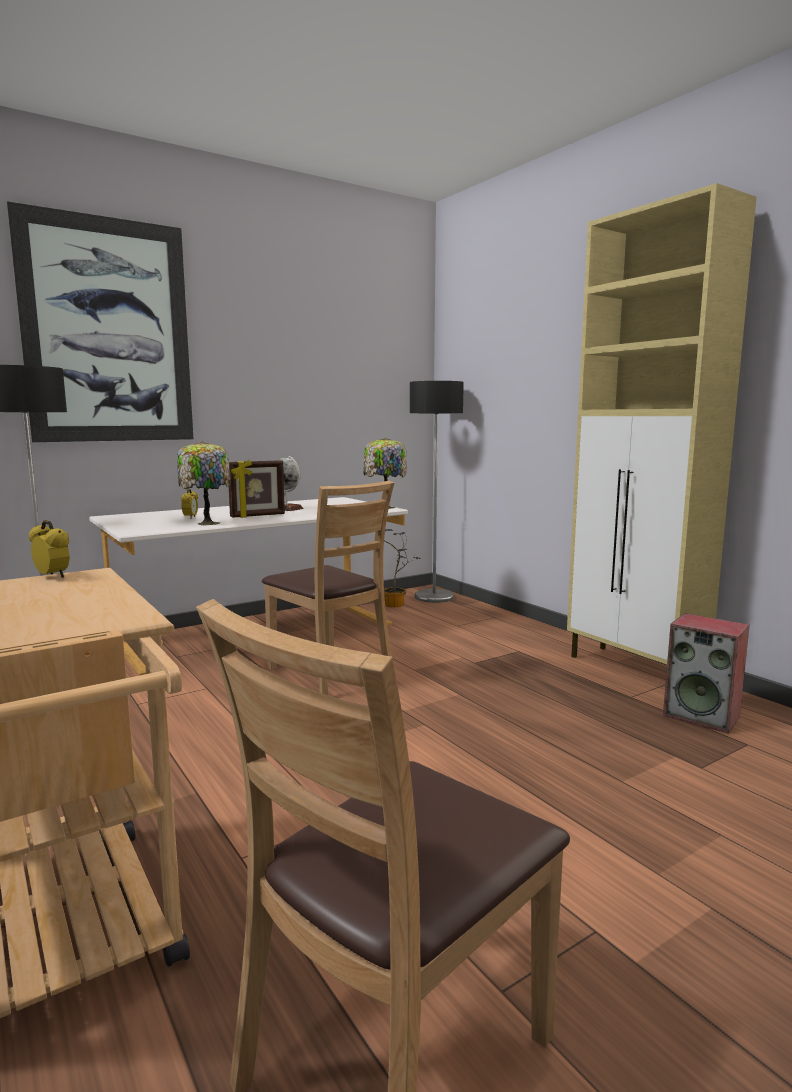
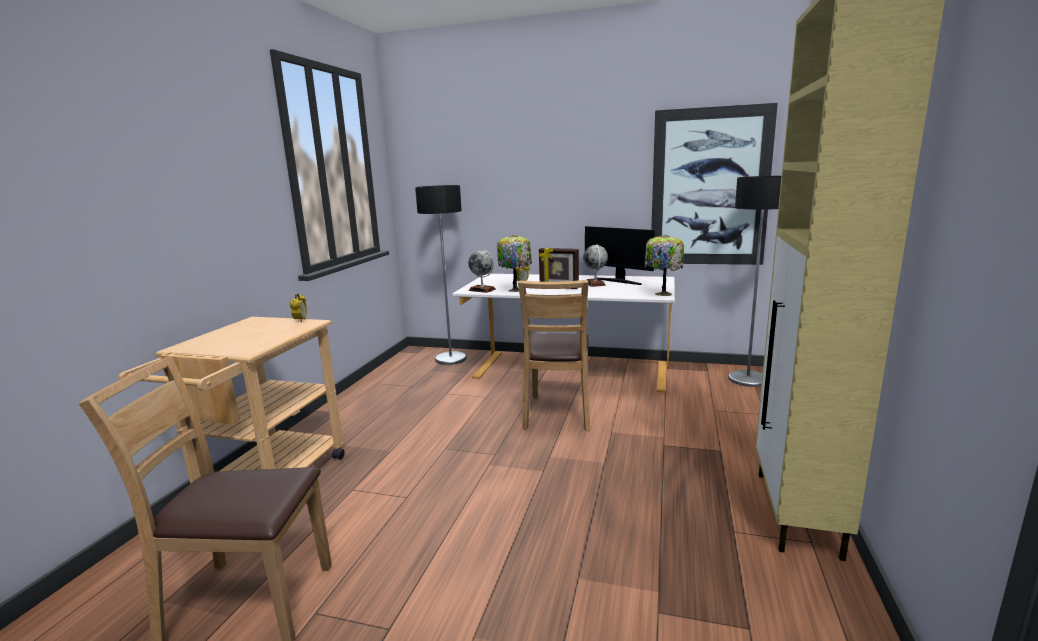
camera: 50 degrees right, 5 degrees up
picture [7,201,193,442] -> picture moved to [651,103,778,265]
potted plant [384,529,420,607] -> none
speaker [663,613,750,733] -> none
none -> globe [468,250,496,293]
none -> monitor [585,226,655,285]

